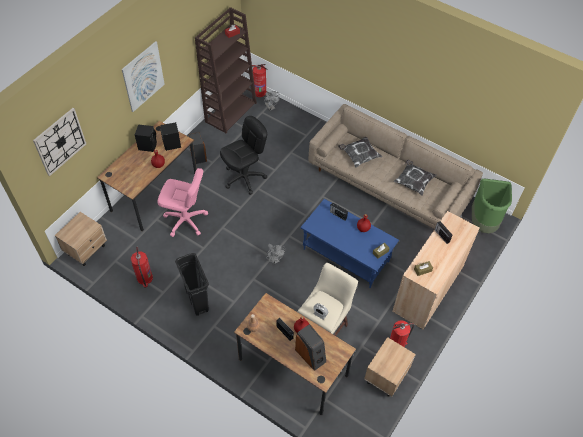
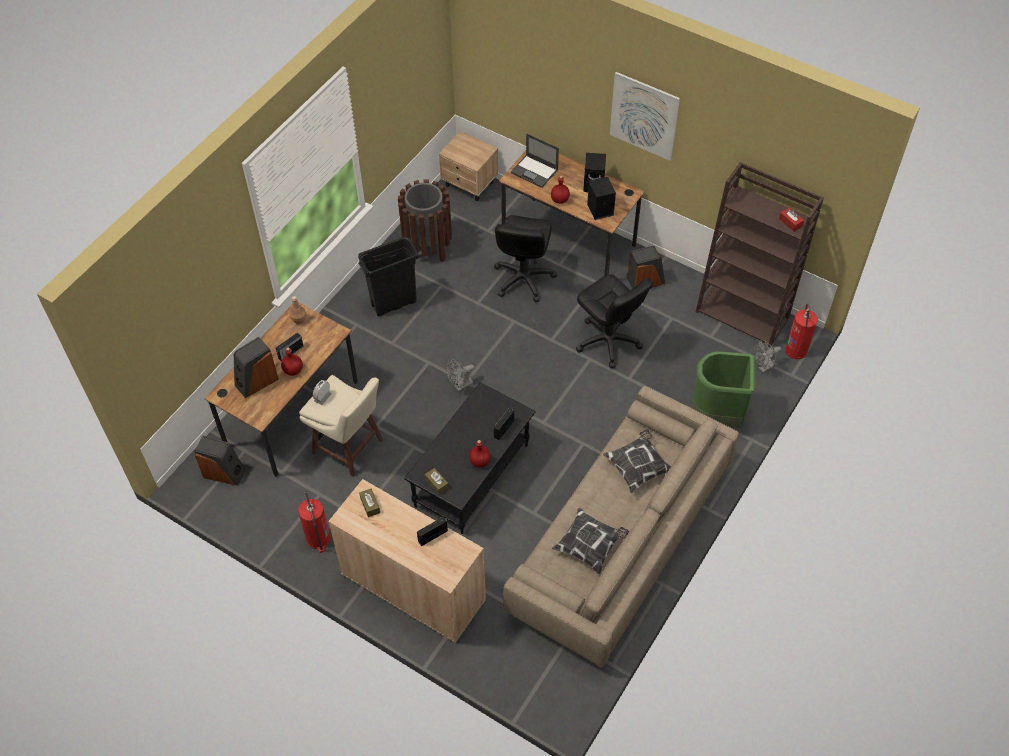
camera: 90 degrees right, 0 degrees up
wall clock [33,108,86,176] -> none
fire extinguisher [131,246,153,287] -> brown trash can [398,179,452,262]
pink office chair [157,168,208,237] -> black office chair [494,215,557,302]
blue coffee table [300,199,399,288] -> black coffee table [404,382,536,534]
beige nightstand [364,337,416,397] -> none
green trash can [472,179,512,233] -> green trash can moved to [691,351,755,428]
none -> speaker [194,436,246,486]
none -> laptop [511,134,559,188]

